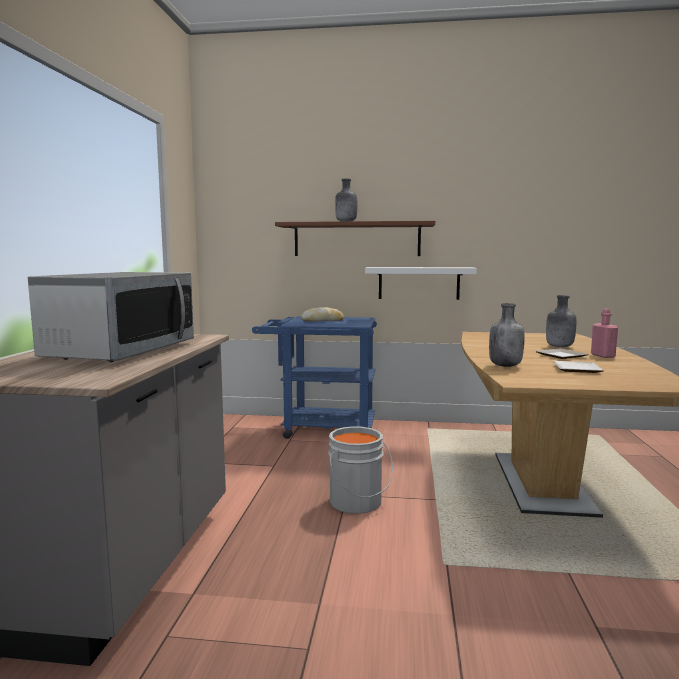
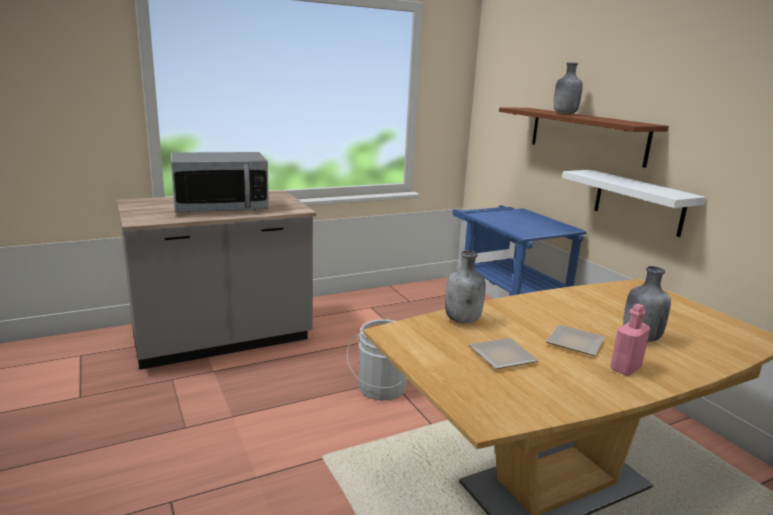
camera: 55 degrees right, 10 degrees up
bread [301,307,344,321] -> none

